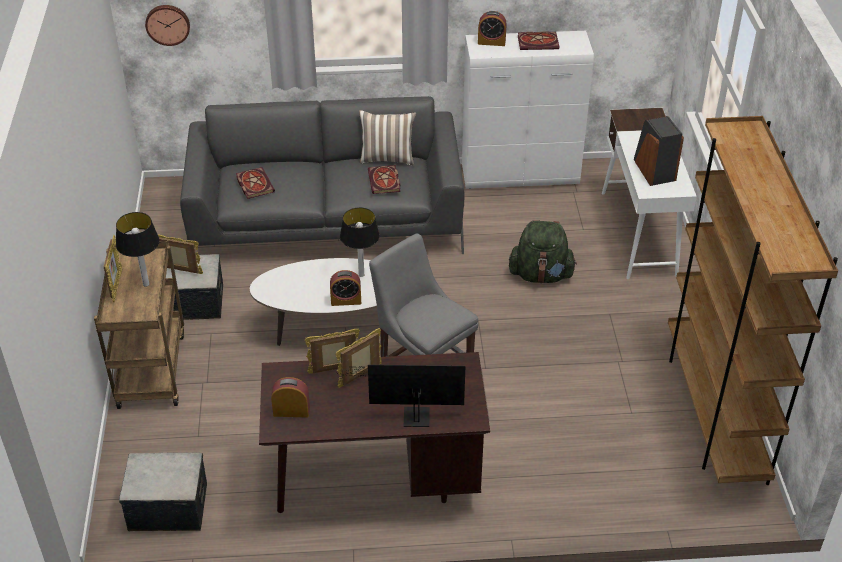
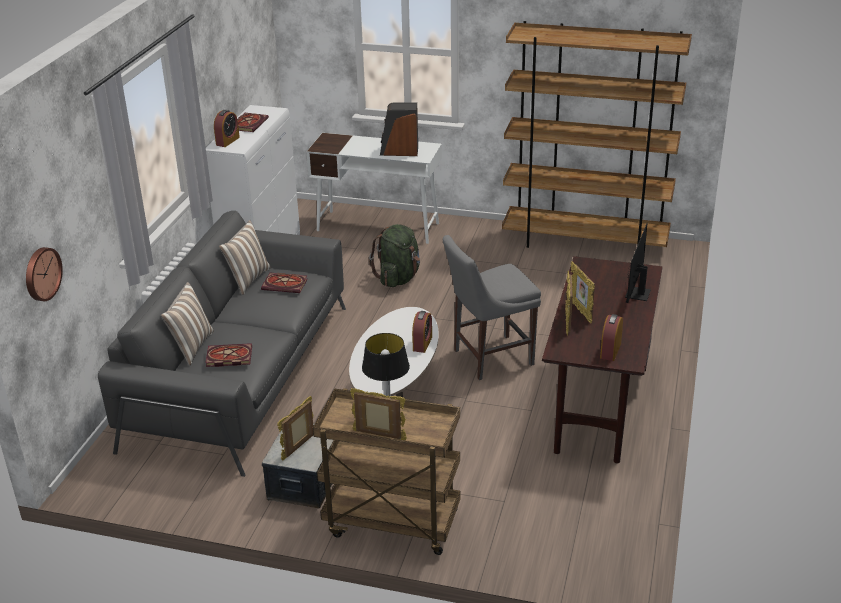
camera: 70 degrees left, 10 degrees down
storage box [119,453,207,531] -> none
table lamp [340,207,380,277] -> none
none -> pillow [161,282,214,365]

